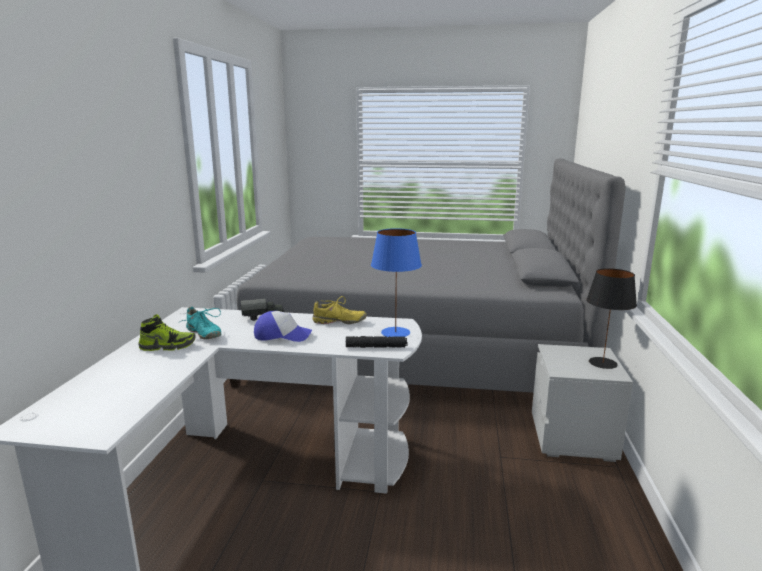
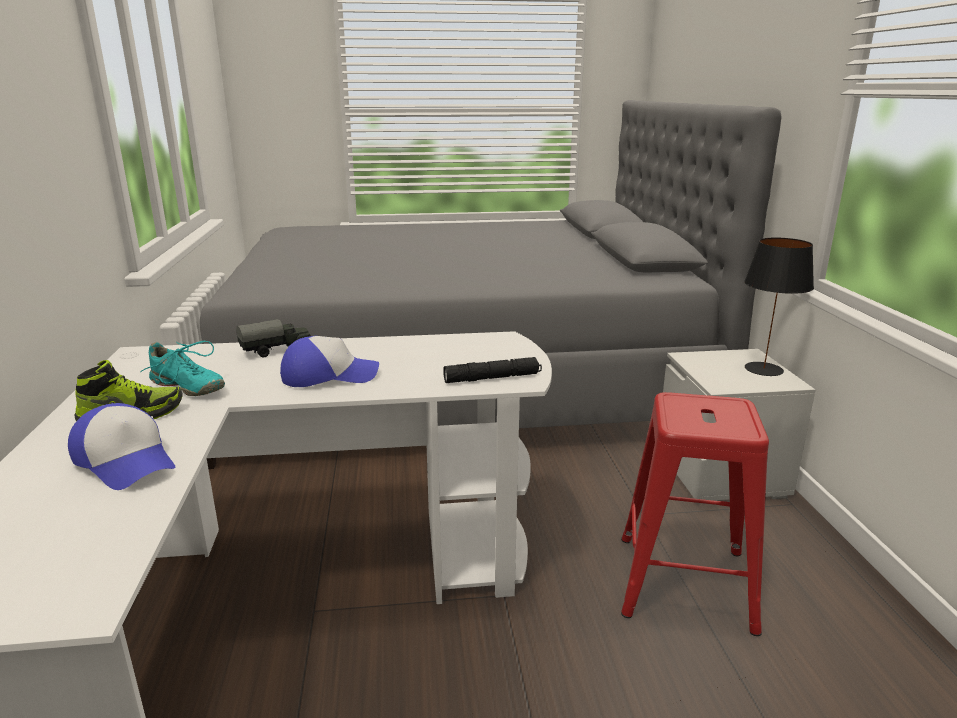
camera: 15 degrees left, 5 degrees up
yellow shoe [312,296,367,324] -> none
blue table lamp [371,228,422,337] -> none
none -> cap [68,403,176,490]
none -> red stool [621,392,769,636]

